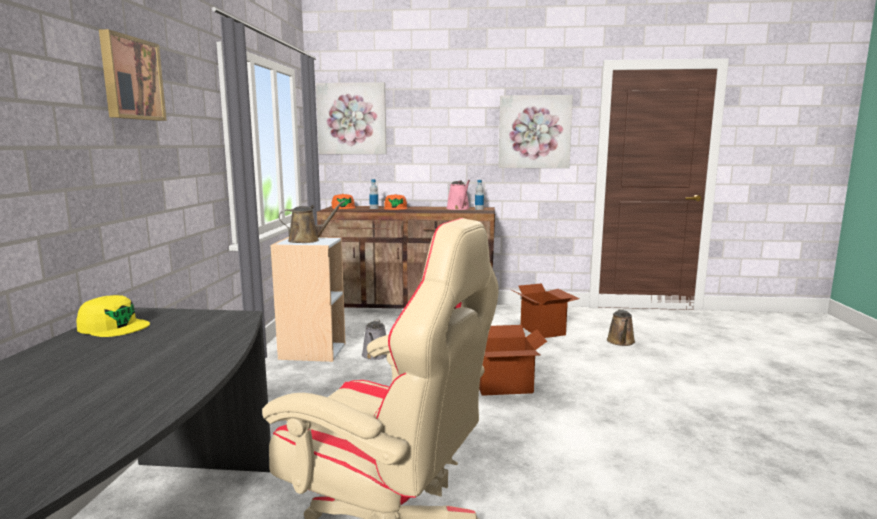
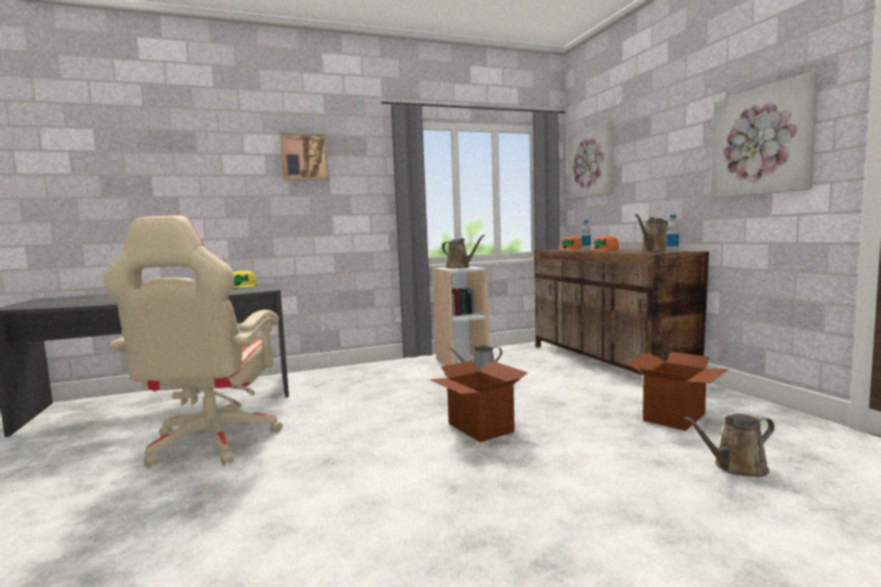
camera: 65 degrees right, 5 degrees down
pink watering can [446,180,470,210] -> brown watering can [635,214,668,252]

